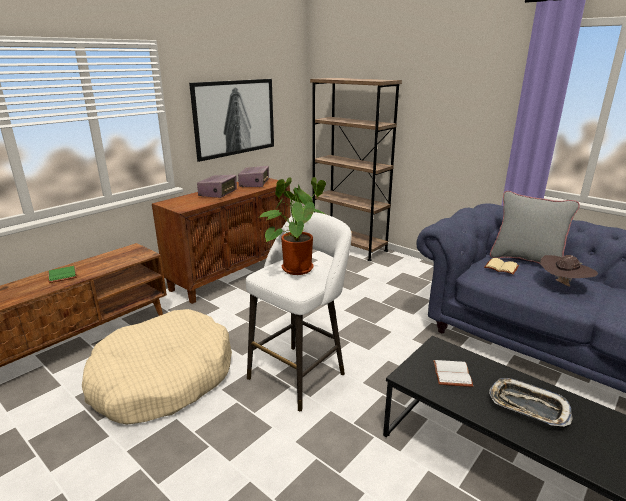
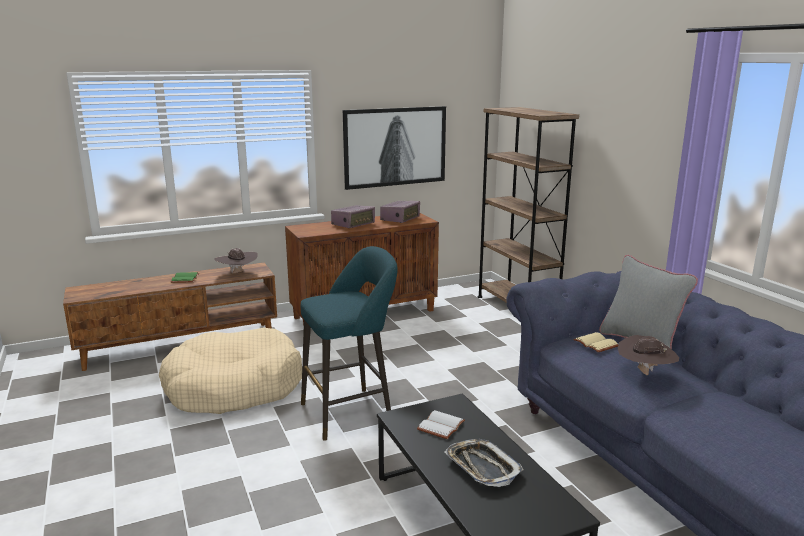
camera: 25 degrees right, 5 degrees down
white stool [246,212,352,411] -> turquoise stool [301,246,398,440]
potted plant [260,177,327,275] -> none
none -> brown hat [214,248,258,273]

